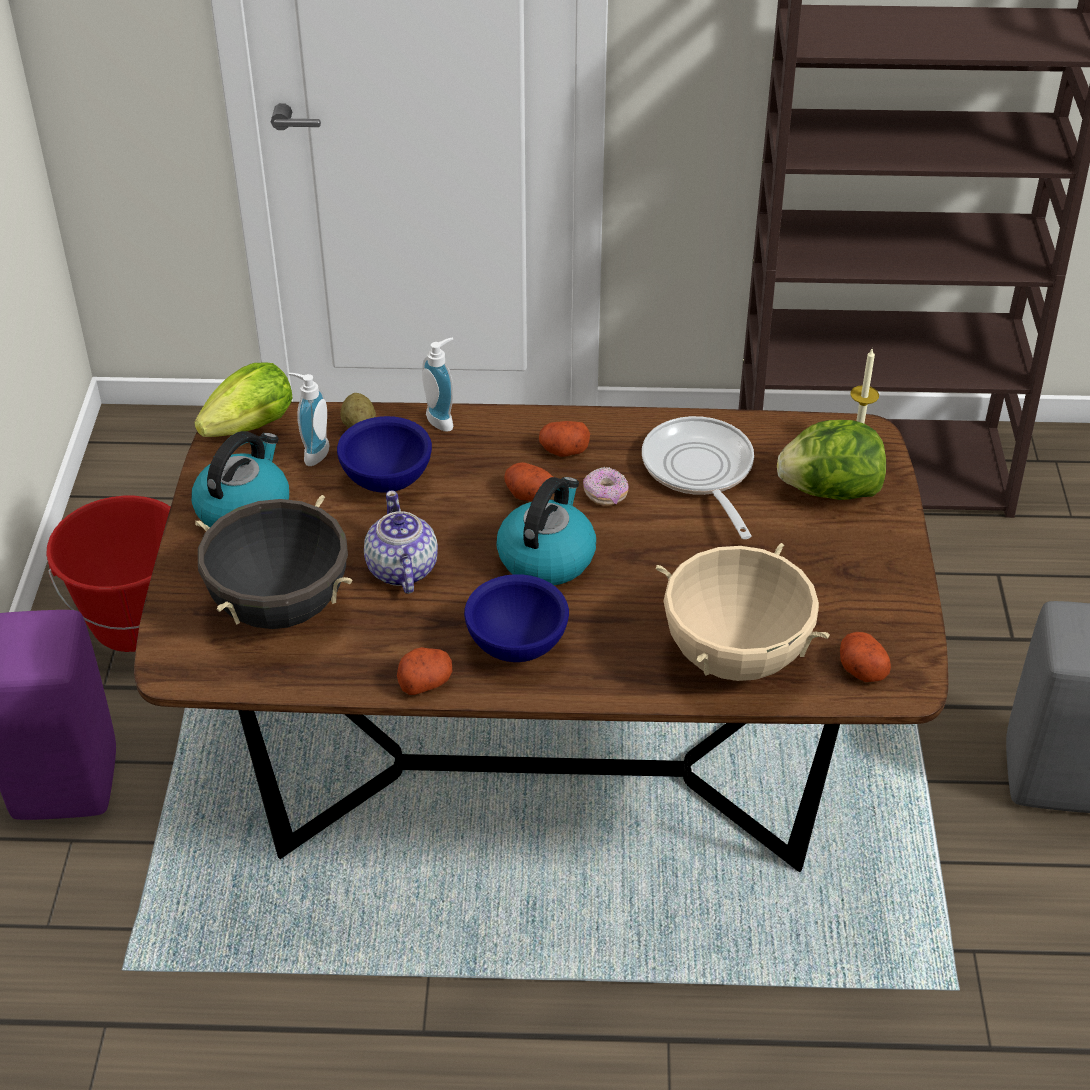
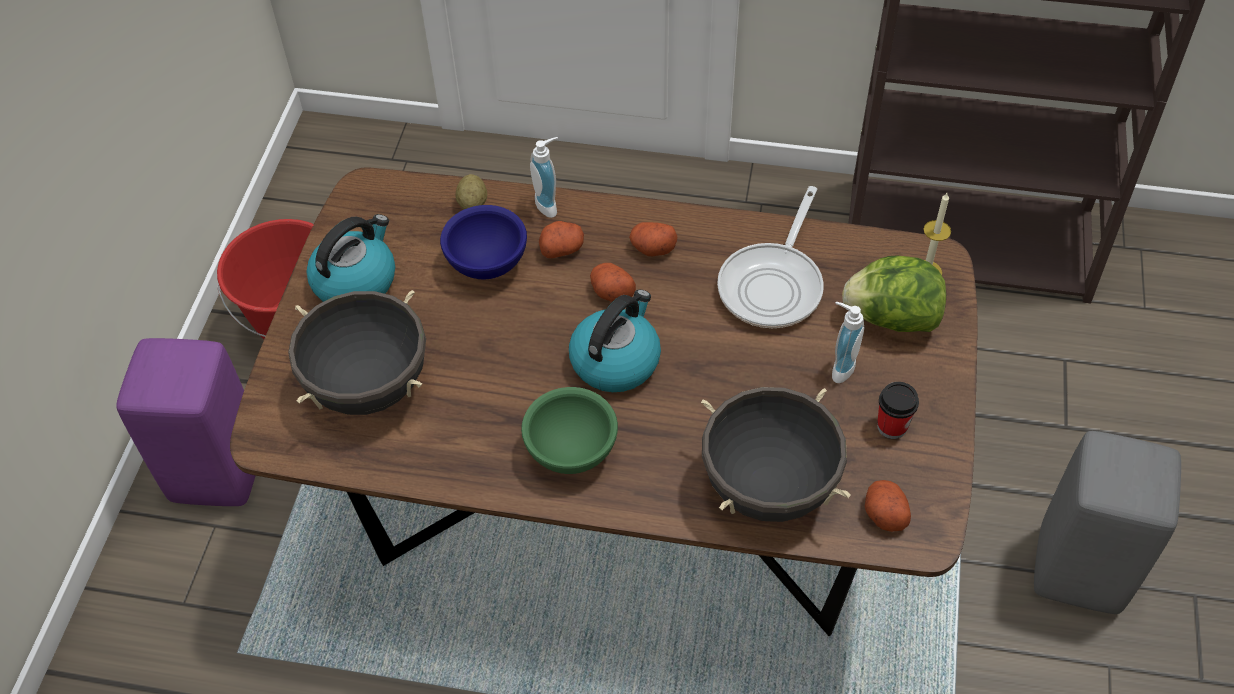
camera: 10 degrees right, 10 degrees up
lettuce [194,363,292,437] -> none
soap dispenser [289,373,329,466] -> soap dispenser moved to [832,301,865,383]
teapot [364,490,438,594] -> none
potato [397,647,452,695] -> potato moved to [539,221,584,258]
blue bowl [464,574,569,662] -> green bowl [521,387,618,474]
donut [583,467,629,506] -> none
frying pan [642,416,754,539] -> frying pan turned 150 degrees counterclockwise [717,186,824,328]
beige cooking pot [656,543,830,681] -> black cooking pot [701,387,851,522]
none -> cup [877,382,919,439]

